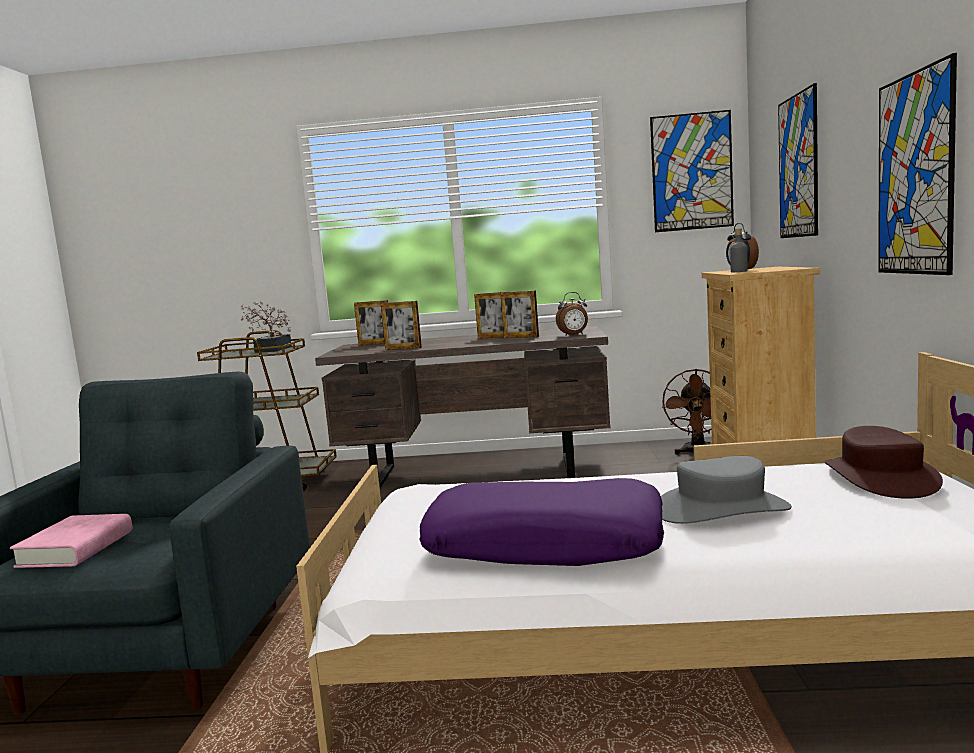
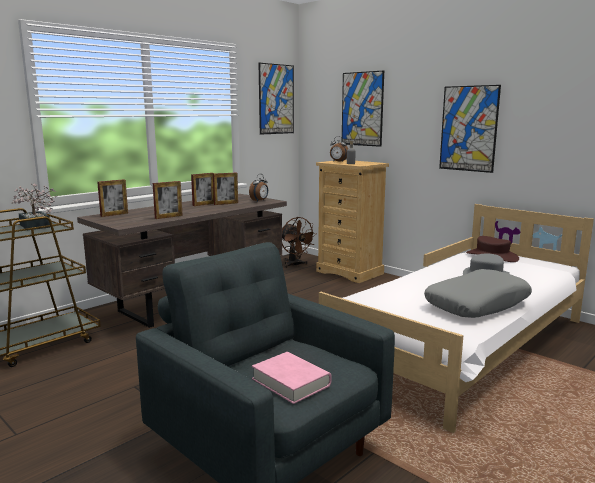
camera: 50 degrees left, 5 degrees up
purple pillow [419,478,664,566] -> grey pillow [424,269,532,318]

